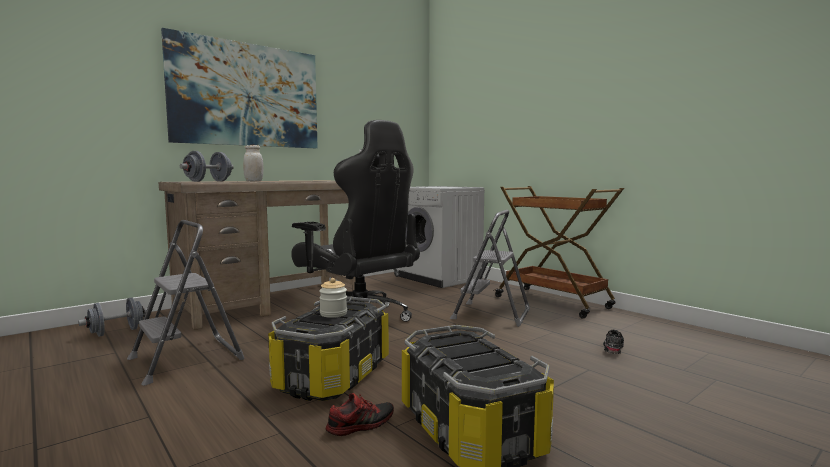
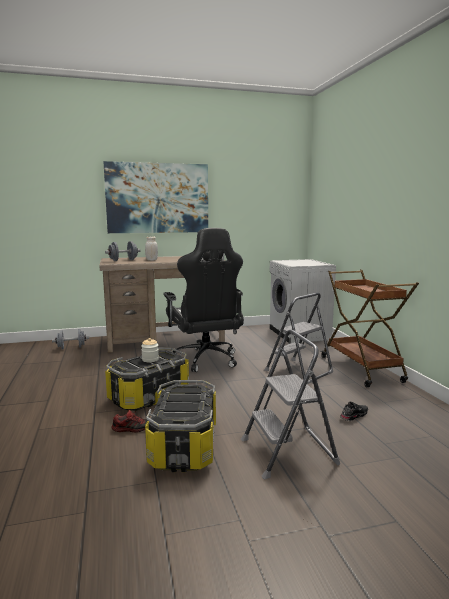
camera: 25 degrees right, 5 degrees up
grey step ladder [127,220,244,386] -> grey step ladder moved to [241,330,340,479]

